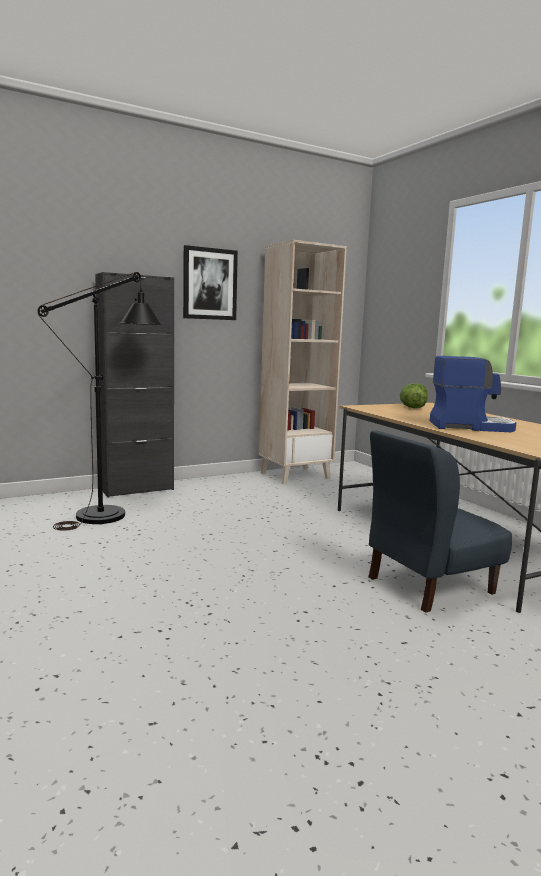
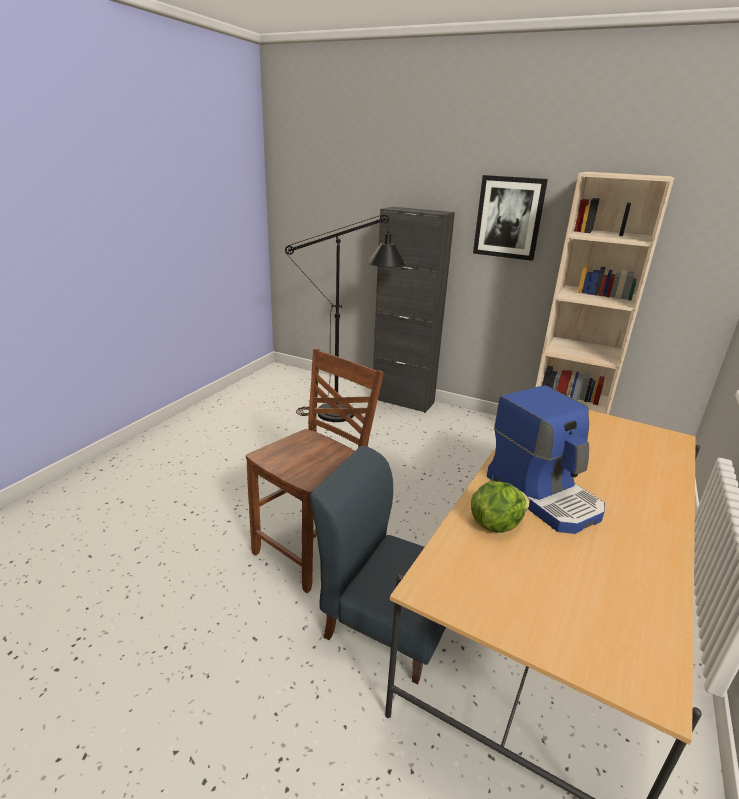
camera: 55 degrees right, 15 degrees up
lettuce [400,383,428,408] -> lettuce moved to [471,481,530,533]
none -> brown chair [246,348,384,593]

